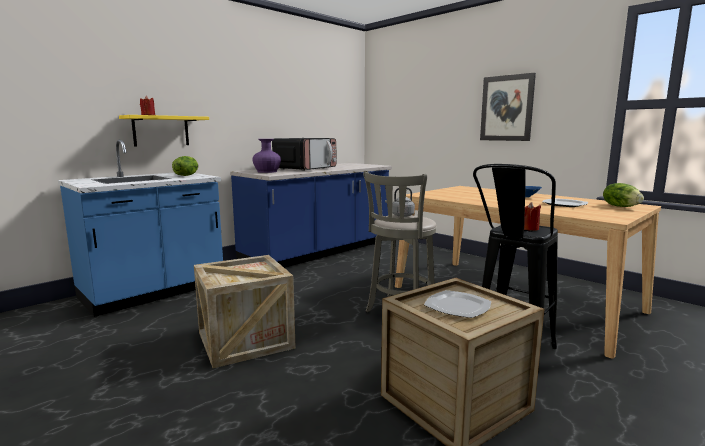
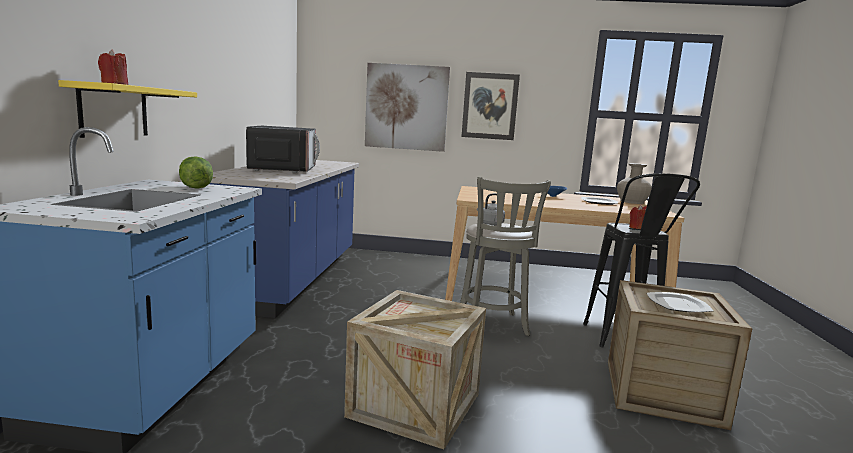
camera: 40 degrees left, 0 degrees up
purple vase [252,139,281,173] -> none
lettuce [603,183,644,207] -> beige vase [617,163,652,204]
none -> picture [365,63,450,152]

